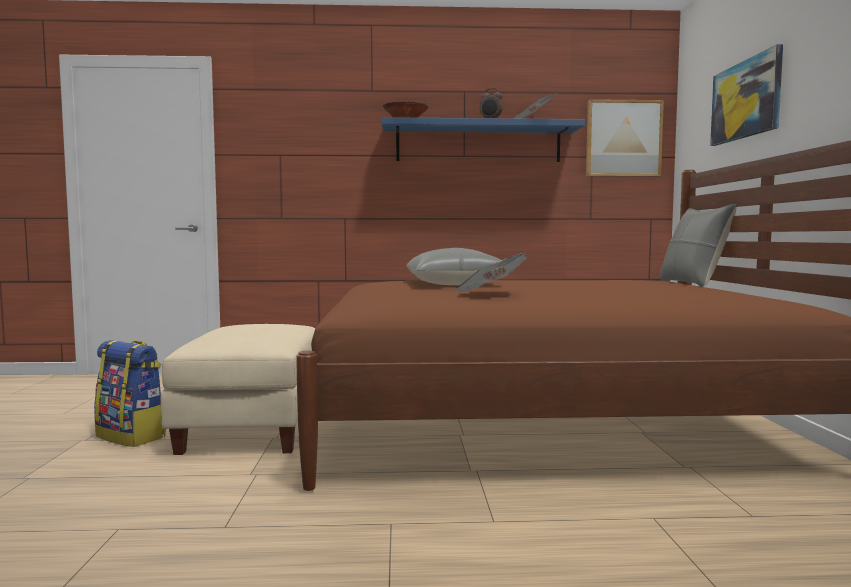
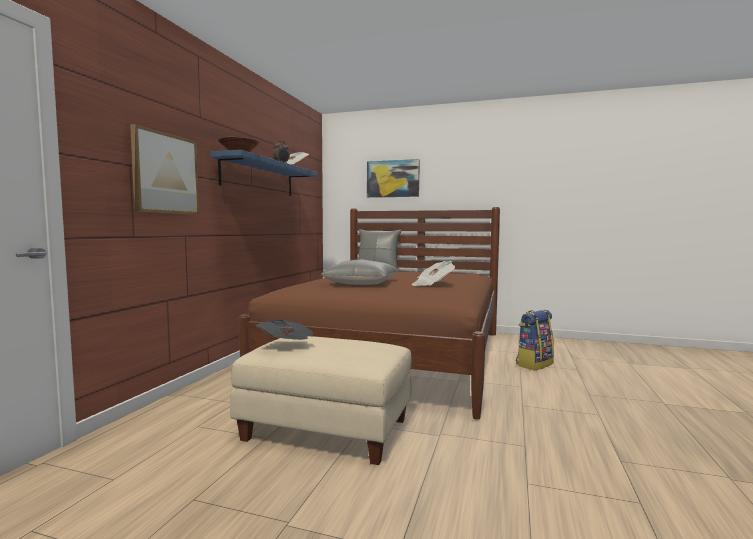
camera: 70 degrees left, 0 degrees up
backpack [94,340,166,447] -> backpack moved to [516,310,554,371]
picture [586,99,664,177] -> picture moved to [130,124,199,215]
none -> newspaper [255,320,314,340]

